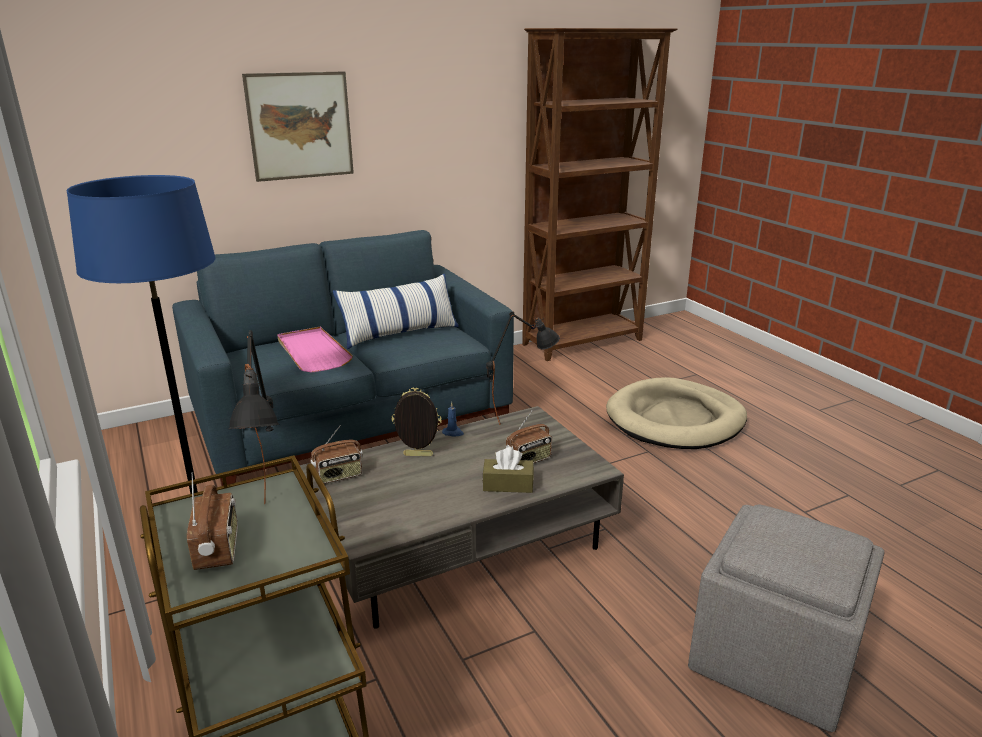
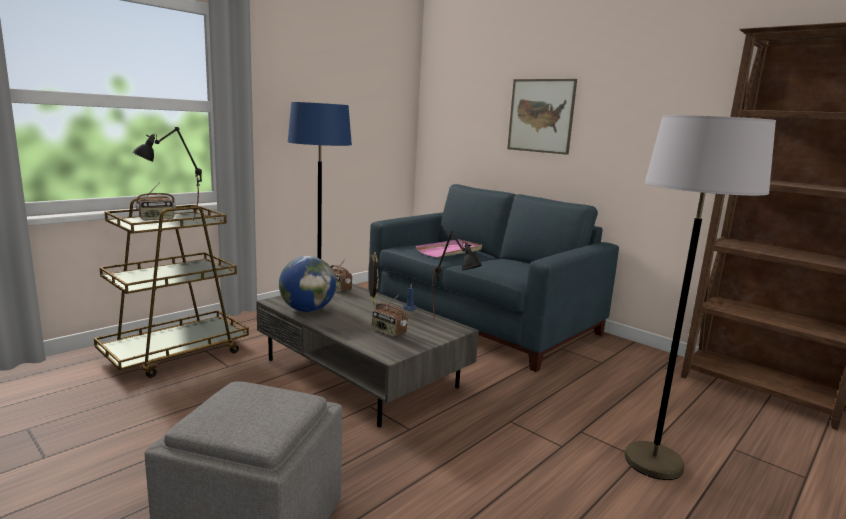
camera: 70 degrees right, 10 degrees down
pillow [333,274,459,349] -> none
brown tissue box [482,447,534,493] -> none
beige dog bed [606,377,747,449] -> grey floor lamp [625,115,776,480]
none -> globe [279,256,336,312]

